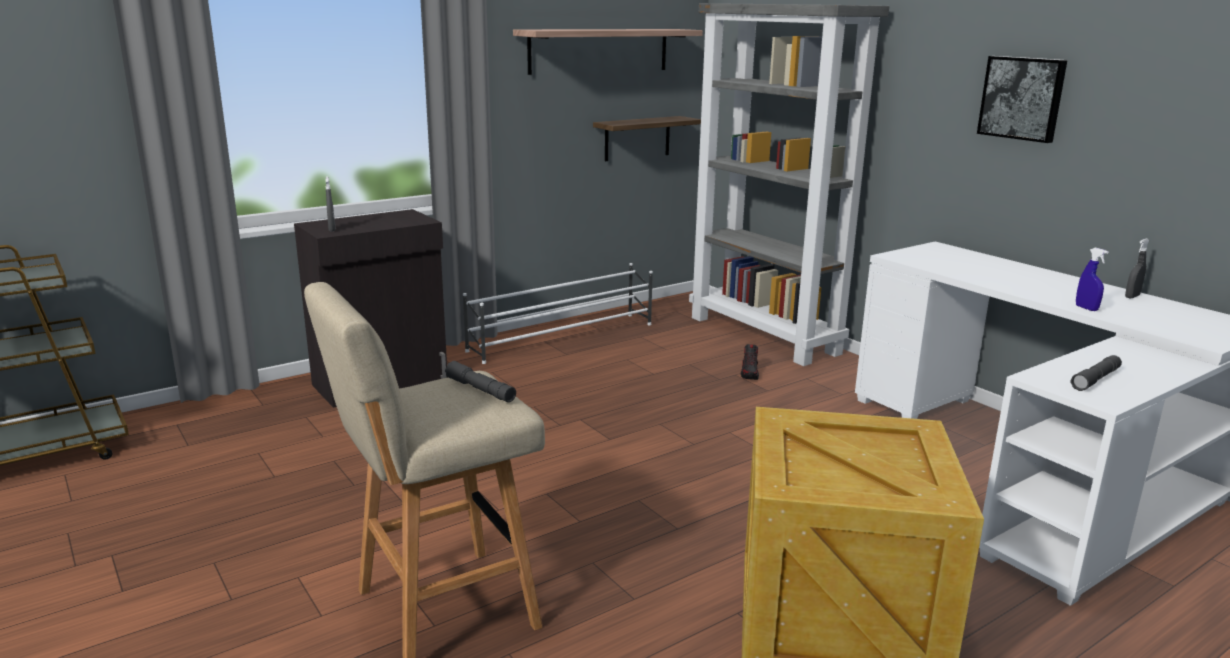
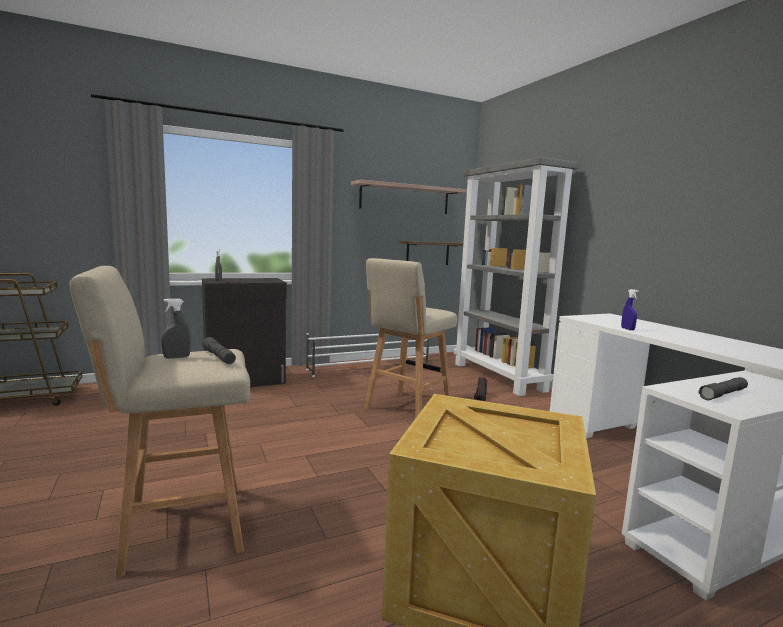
camera: 10 degrees right, 10 degrees down
picture [977,56,1067,143] -> none
blue spray bottle [1076,248,1109,311] -> blue spray bottle moved to [621,289,639,330]
grey spray bottle [1125,239,1149,299] -> grey spray bottle moved to [161,298,191,358]
none -> beige stool [364,258,457,419]

